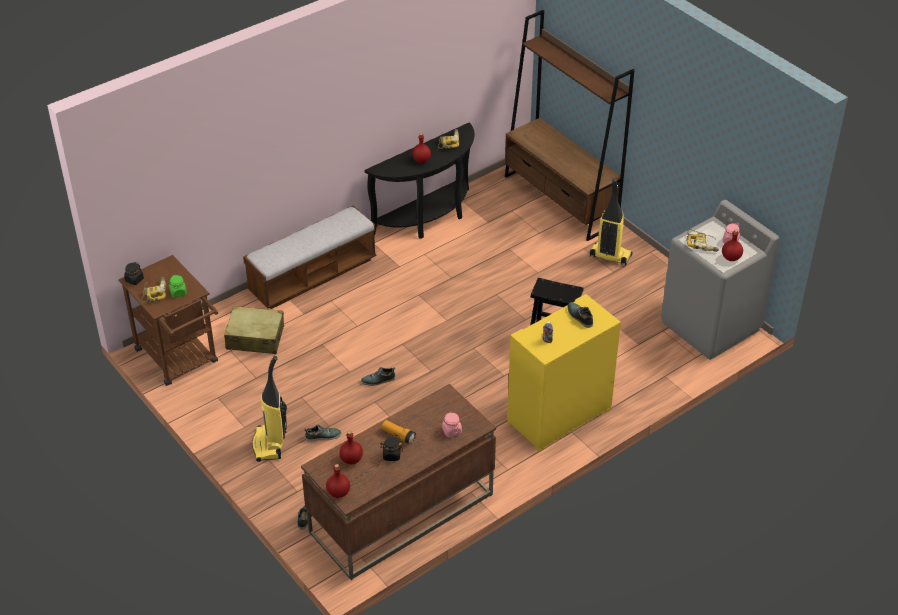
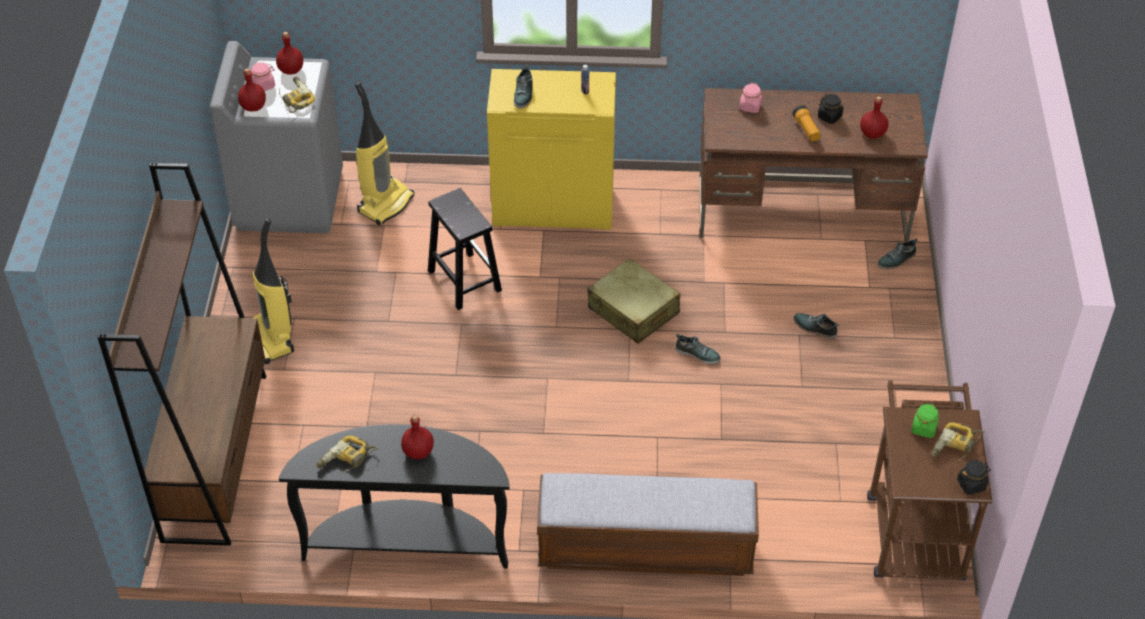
camera: 140 degrees left, 5 degrees up
beige suitcase [224,306,284,354] -> beige suitcase moved to [587,258,680,344]
vacuum cleaner [252,356,287,462] -> vacuum cleaner moved to [355,82,414,225]
red bottle [326,464,350,498] -> red bottle moved to [238,68,266,112]

